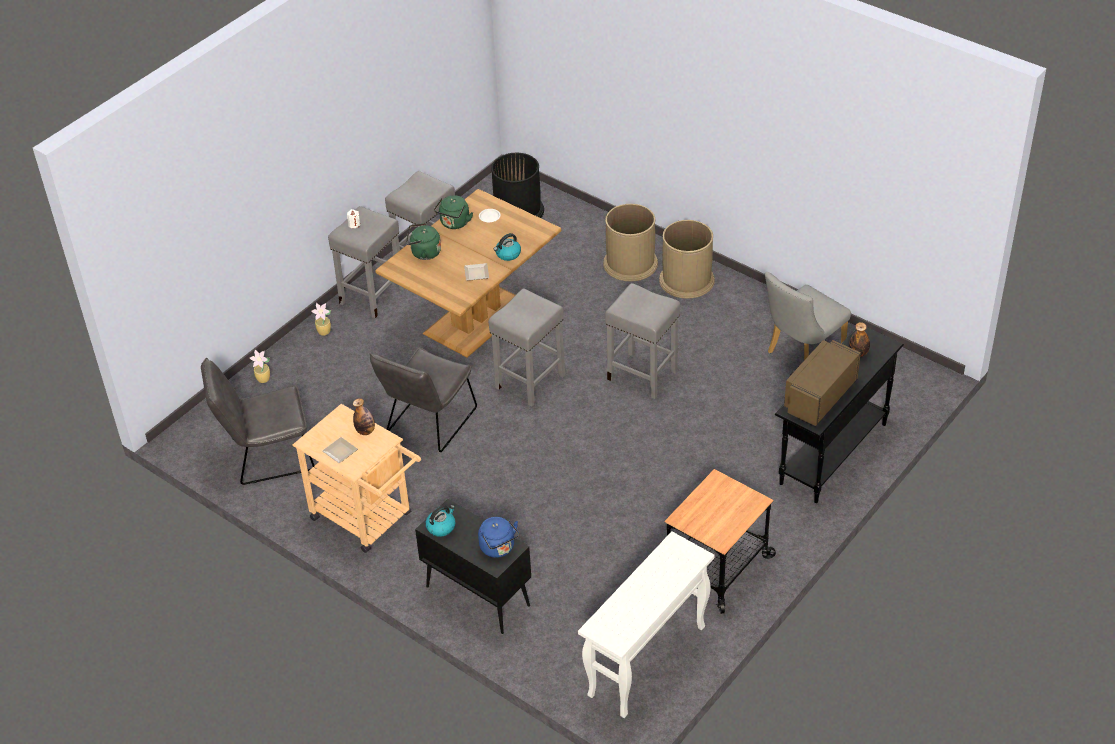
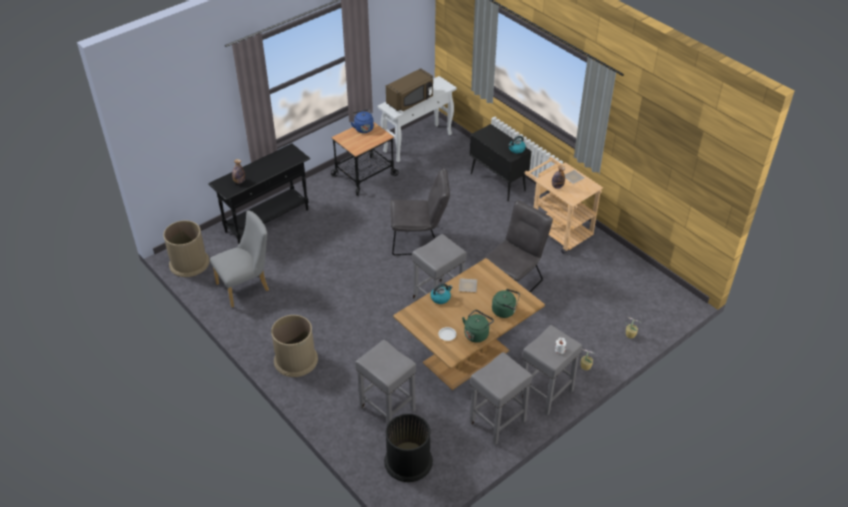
camera: 170 degrees left, 0 degrees up
grey chair [201,358,315,485] -> grey chair moved to [390,168,450,255]
blue kettle [478,517,519,558] -> blue kettle moved to [351,109,374,133]
brown trash can [603,204,658,281] -> brown trash can moved to [163,220,210,277]
grey stool [605,283,680,399] -> grey stool moved to [355,340,416,425]
brown microwave [784,340,861,427] -> brown microwave moved to [386,68,433,111]

